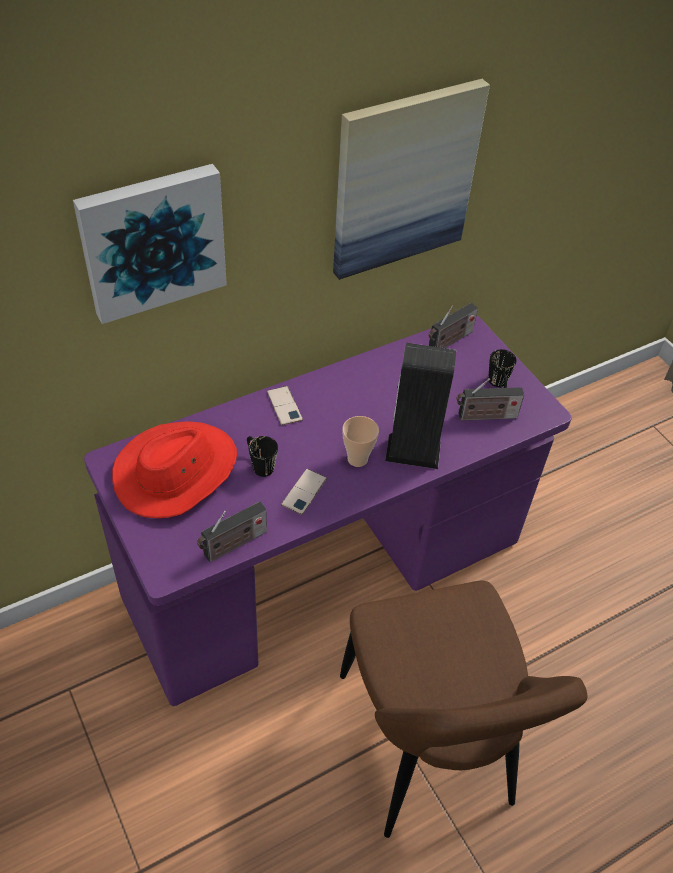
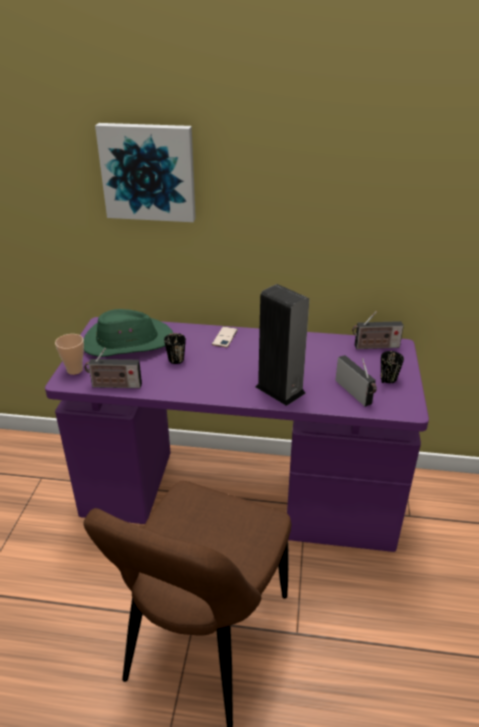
camera: 40 degrees right, 15 degrees down
red hat [112,421,237,518] -> green hat [84,309,173,357]
phone [281,469,327,515] -> none
picture [333,79,490,280] -> none
cup [342,416,379,467] -> cup moved to [55,334,84,375]
radio [457,378,524,421] -> radio turned 150 degrees counterclockwise [335,355,377,407]

